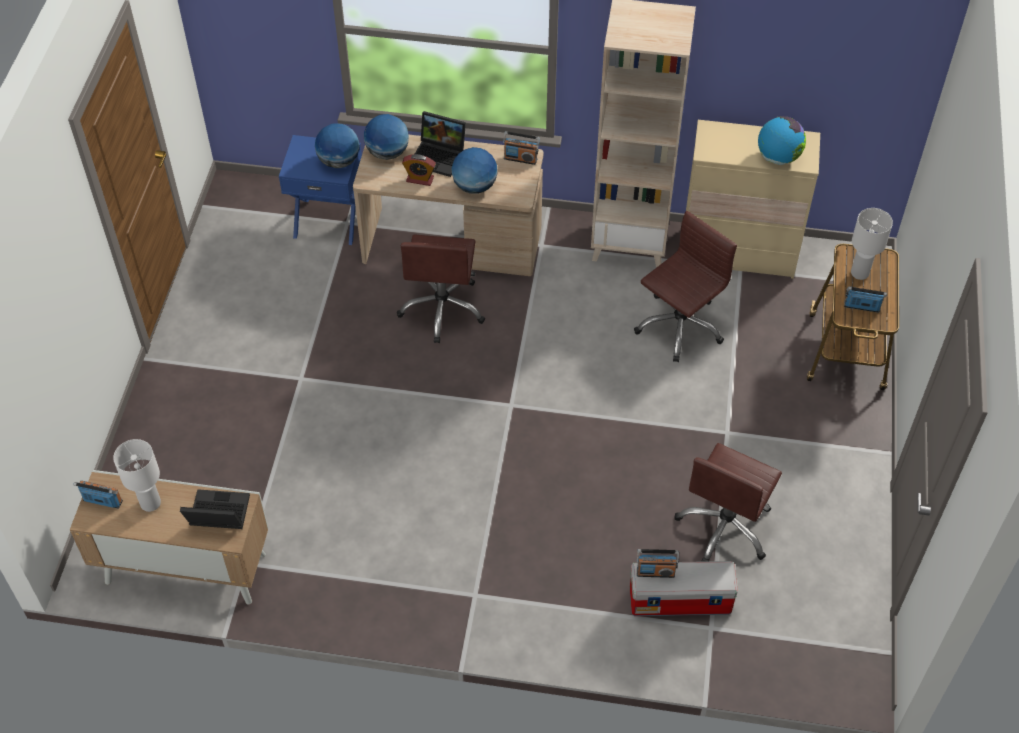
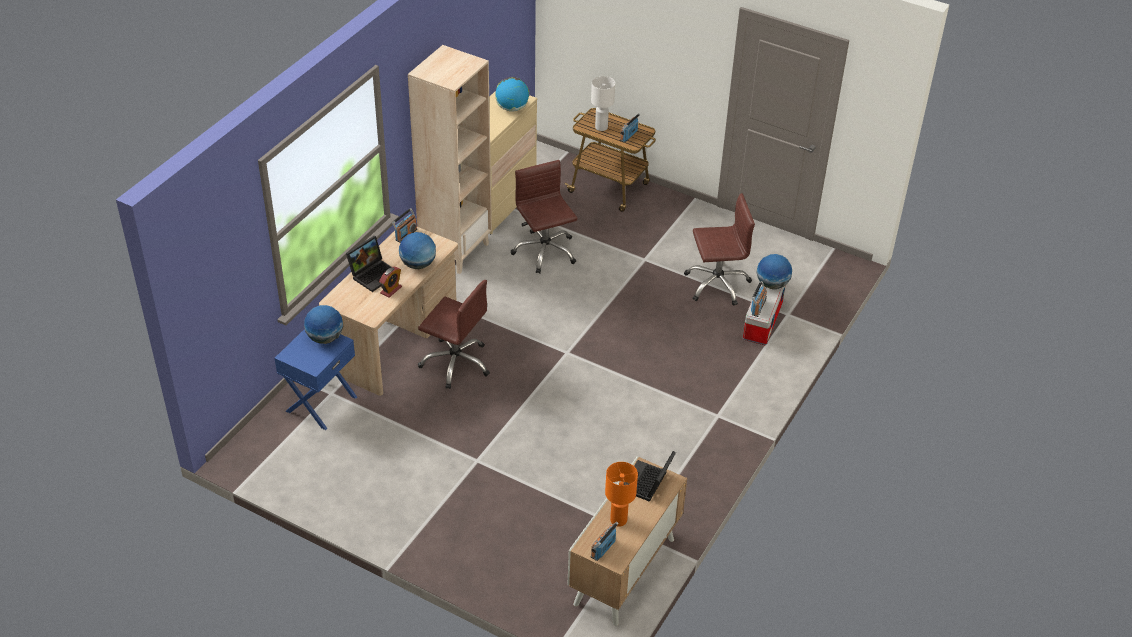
camera: 70 degrees left, 10 degrees down
white table lamp [113,439,161,512] -> orange table lamp [605,462,638,527]
globe [364,114,409,160] -> globe moved to [757,254,792,289]
brown office chair [674,443,782,562] -> brown office chair turned 60 degrees counterclockwise [684,193,755,306]

